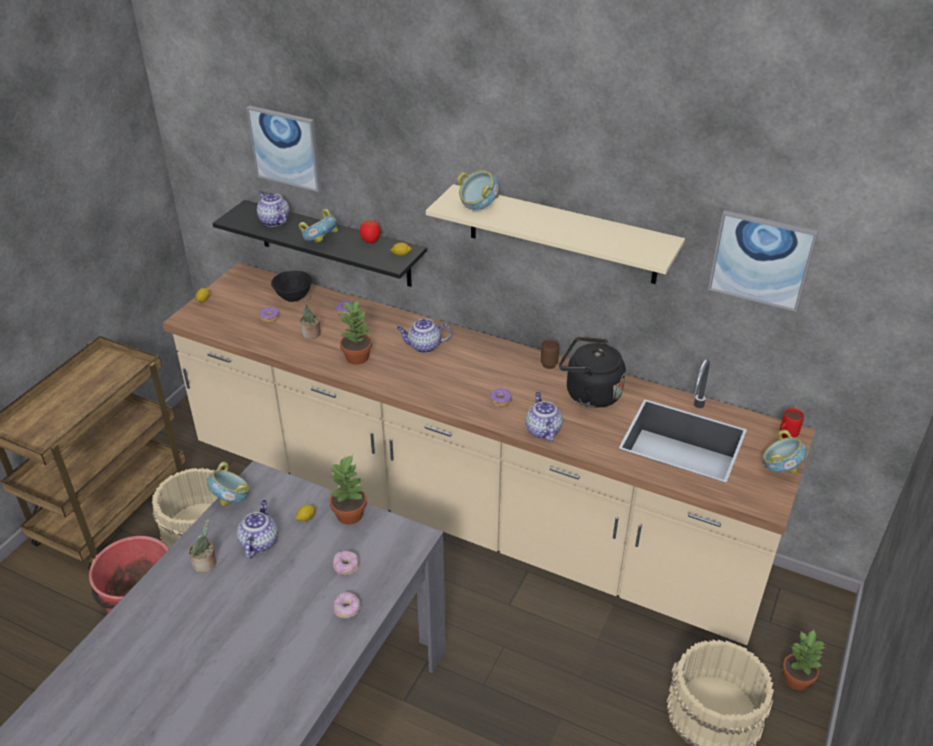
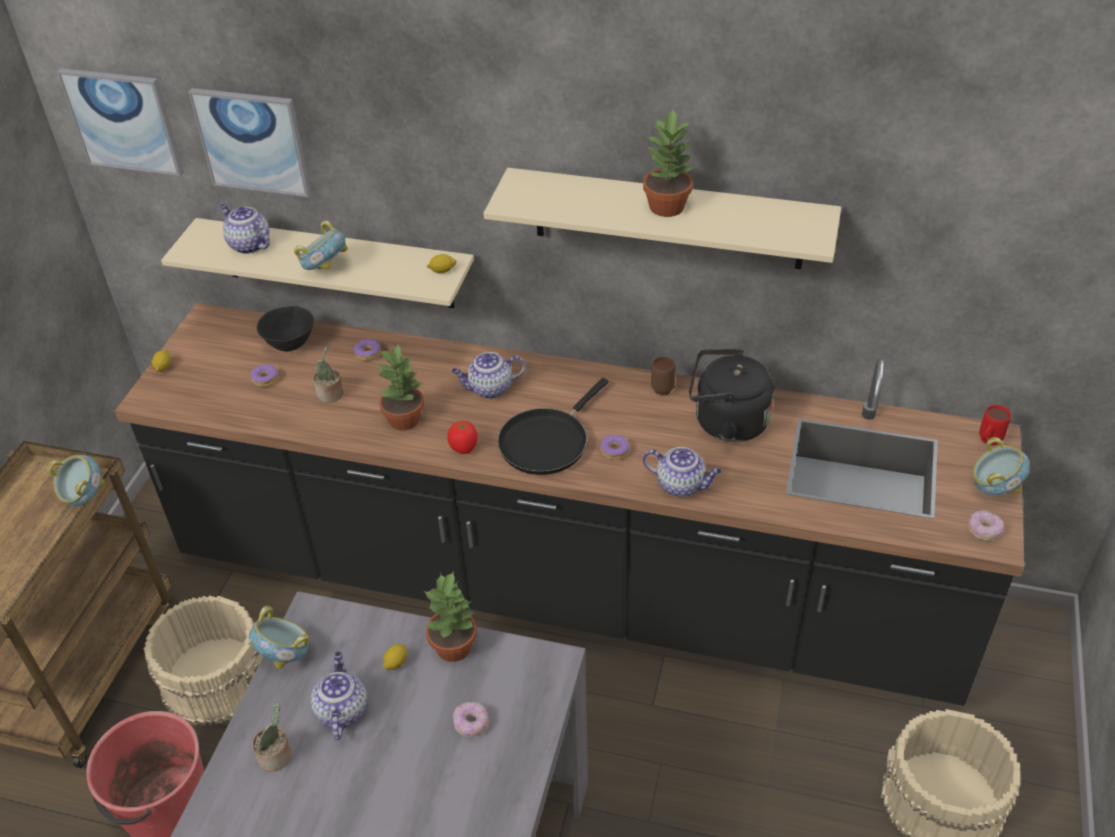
camera: 10 degrees left, 5 degrees up
beige counter [162,263,815,645] -> black counter [114,303,1024,706]
black shelf [212,200,427,287] -> beige shelf [161,218,474,308]
donut [333,592,361,618] -> donut moved to [968,510,1004,540]
tomato [360,220,381,243] -> tomato moved to [447,421,478,454]
bowl [457,170,499,210] -> bowl moved to [47,455,105,506]
teapot [525,392,563,442] -> teapot turned 135 degrees clockwise [643,447,722,497]
picture [708,210,818,312] -> picture moved to [57,68,184,176]
potted plant [783,630,826,690] -> potted plant moved to [643,110,695,217]
none -> black frying pan [498,378,608,475]

